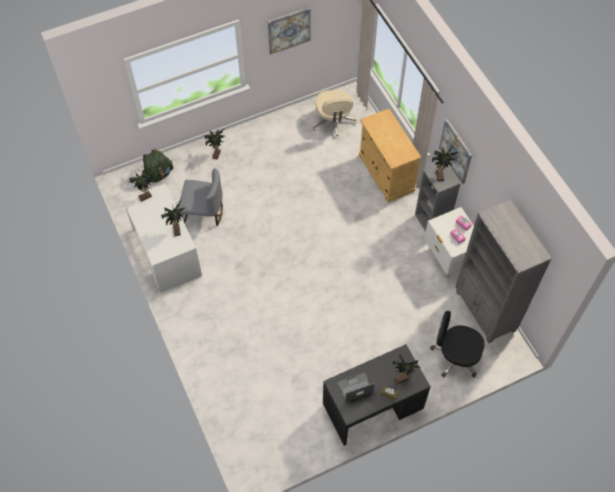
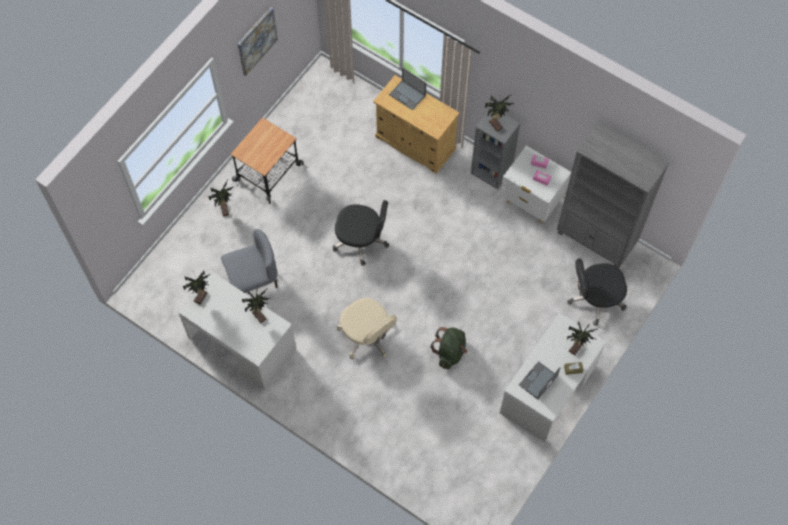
camera: 30 degrees left, 5 degrees up
green backpack [142,149,173,183] -> green backpack moved to [430,327,467,369]
beige office chair [313,89,356,139] -> beige office chair moved to [337,298,397,359]
black desk [323,344,431,446] -> white desk [500,313,606,443]
picture [439,119,472,184] -> none
none -> cart [230,117,304,204]
none -> black office chair [333,200,389,266]
none -> laptop [389,67,426,110]

